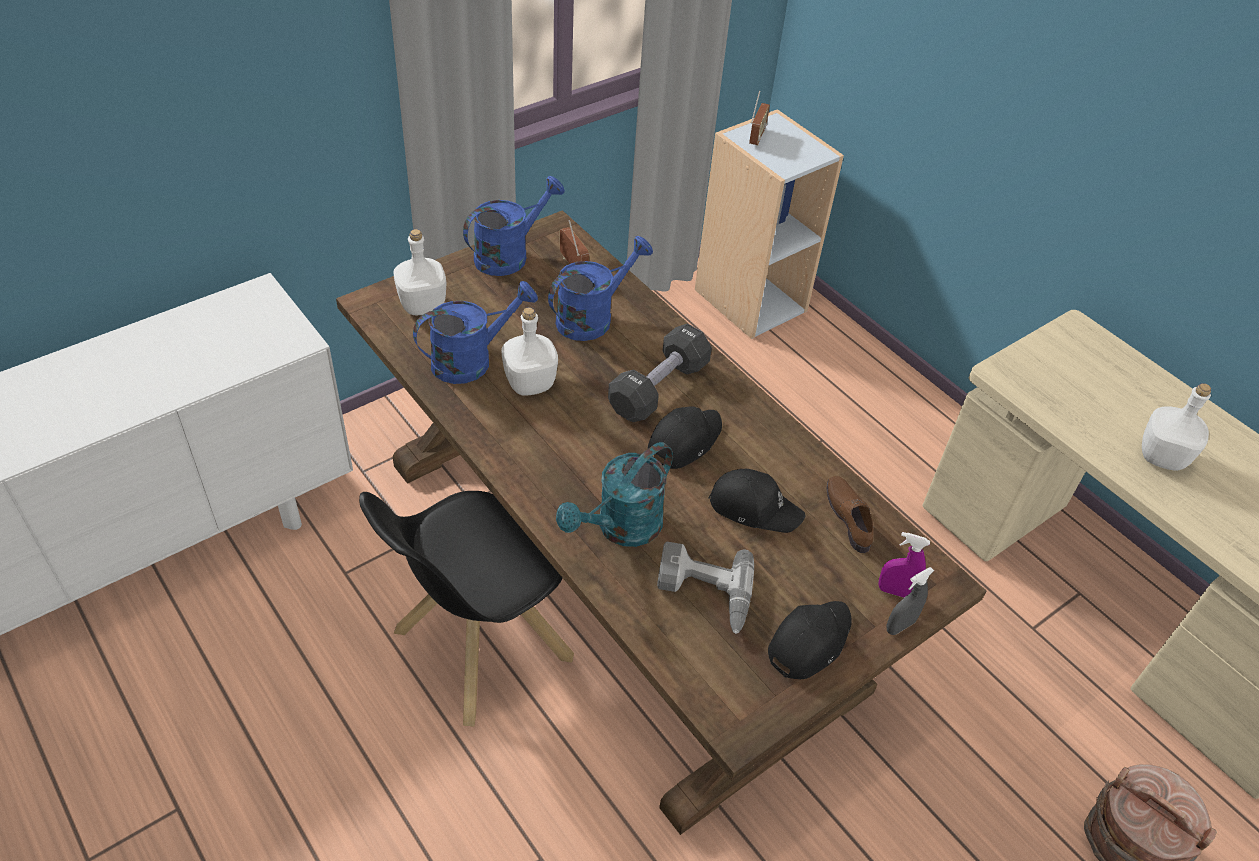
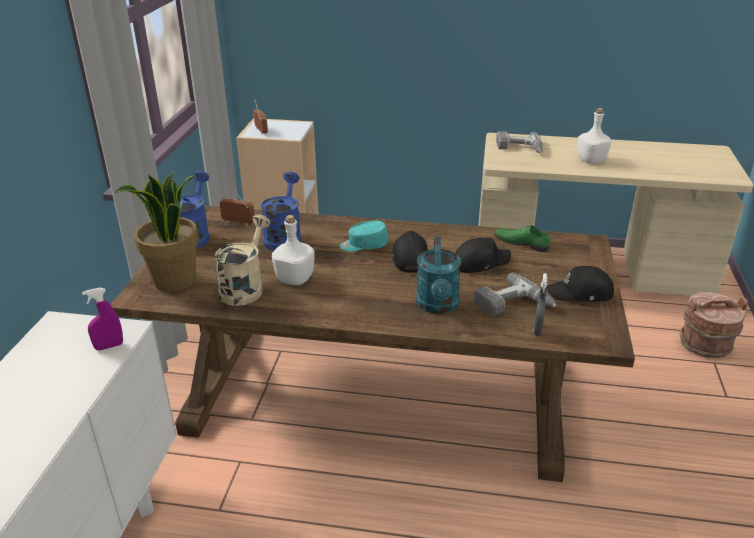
camera: 40 degrees left, 15 degrees down
black chair [359,491,574,726] -> none
white bottle [393,229,446,315] -> potted plant [114,172,199,292]
blue watering can [413,281,538,384] -> beige watering can [214,215,270,306]
black dumbbell [608,323,712,422] -> turquoise cap [340,220,388,252]
black cap [768,601,851,679] -> black cap turned 90 degrees counterclockwise [547,266,614,302]
brown shoe [826,476,873,553] -> green shoe [494,225,551,252]
purple spray bottle [878,532,930,597] -> purple spray bottle moved to [82,288,123,350]
grey spray bottle [887,567,934,635] -> grey spray bottle moved to [534,273,547,336]
none -> power drill [496,131,543,153]

